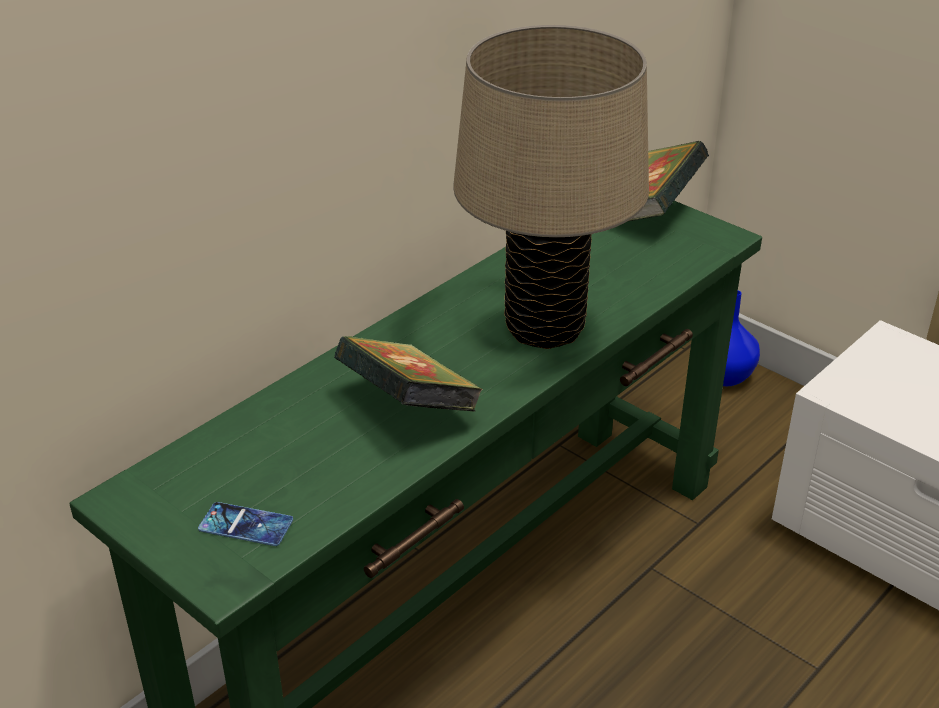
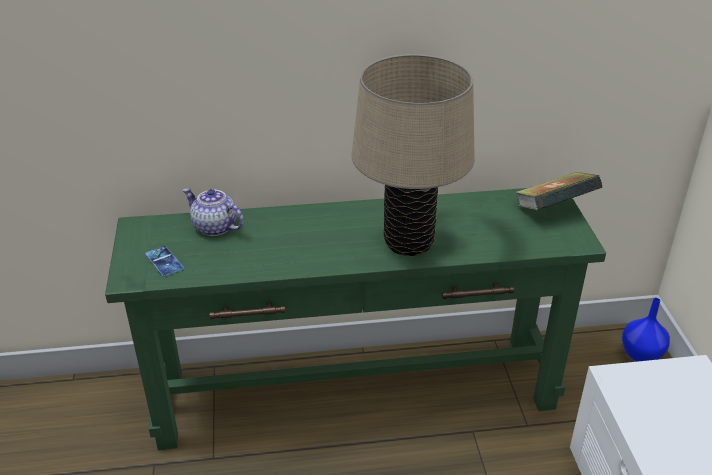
camera: 40 degrees right, 0 degrees up
book [334,336,483,412] -> none
none -> teapot [183,188,244,236]

